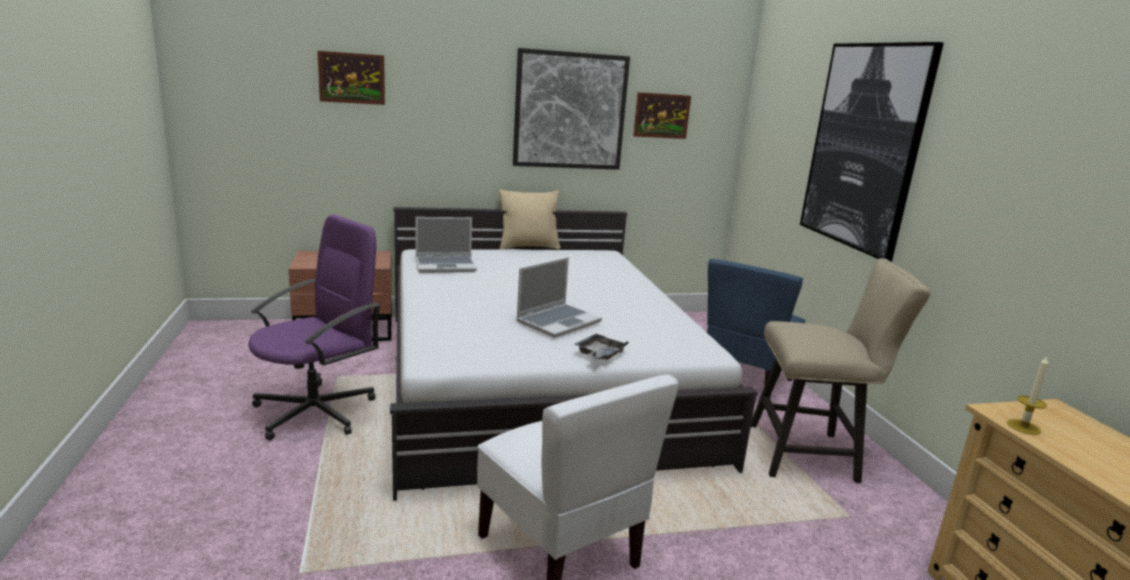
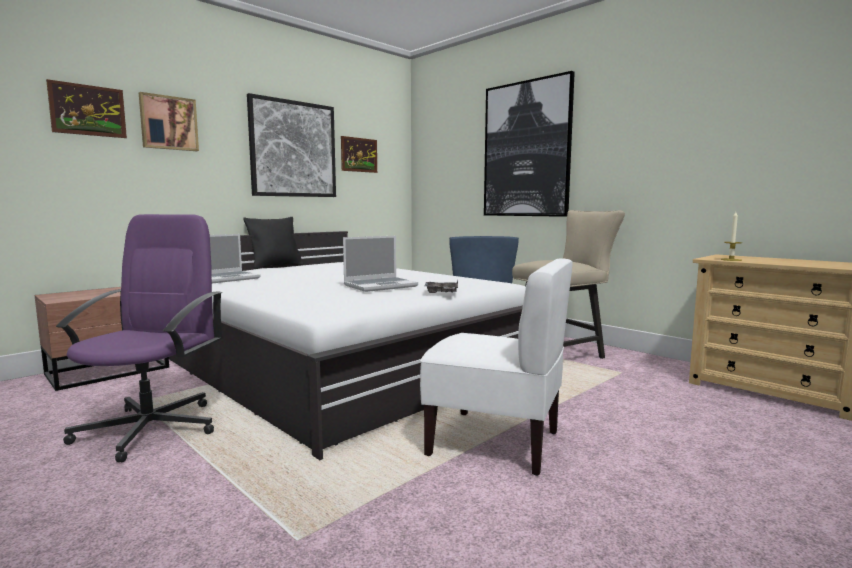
camera: 30 degrees left, 10 degrees down
beige pillow [499,190,561,249] -> black pillow [243,217,303,269]
laptop [516,257,602,338] -> laptop turned 45 degrees clockwise [343,236,418,292]
none -> picture [139,92,199,151]

